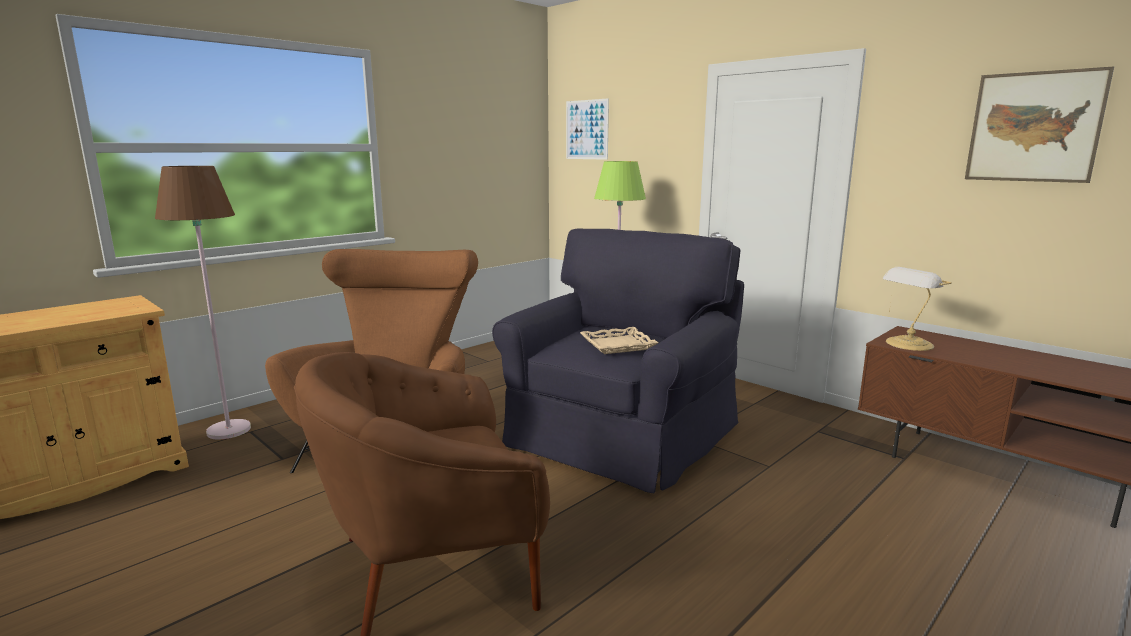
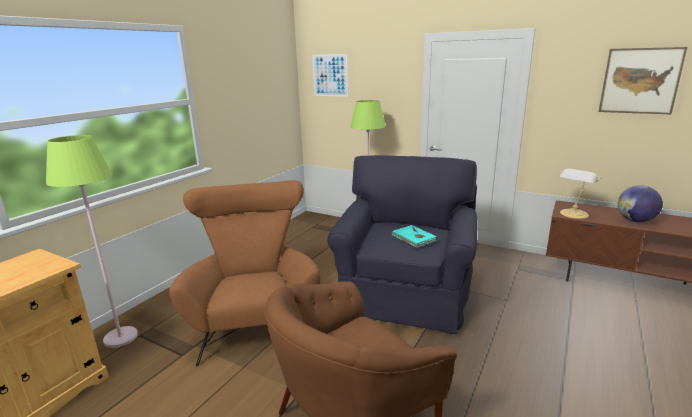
camera: 15 degrees left, 5 degrees up
brown floor lamp [155,166,251,439] -> green floor lamp [46,135,138,348]
beige tray [580,327,658,354] -> turquoise book [392,225,437,248]
none -> globe [618,185,663,222]

